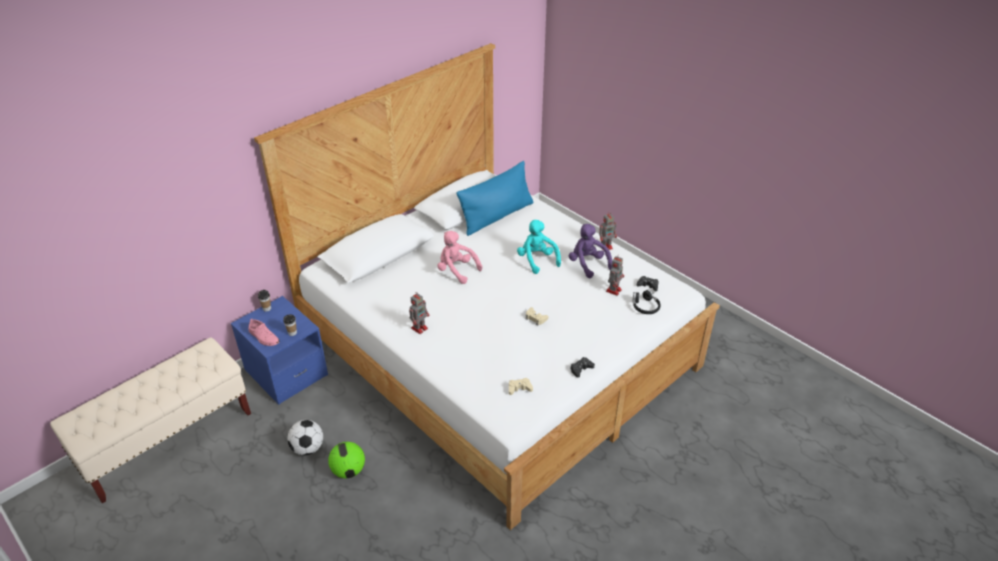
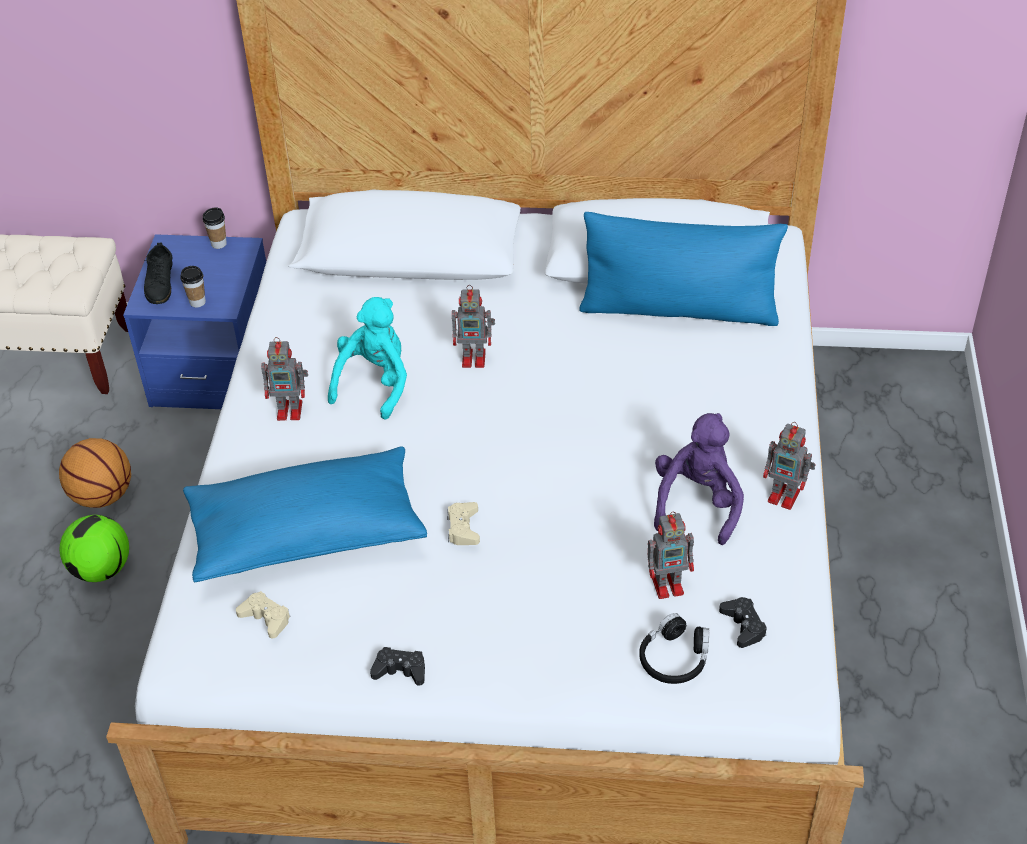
camera: 50 degrees right, 5 degrees up
pink shoe [248,319,280,346] -> black shoe [144,242,173,304]
football [287,420,323,455] -> basketball [59,438,131,508]
pink plush toy [437,231,482,284] -> toy robot [452,285,495,368]
turquoise plush toy [517,220,561,274] -> turquoise plush toy moved to [328,297,407,420]
none -> blue pillow [183,446,427,582]

